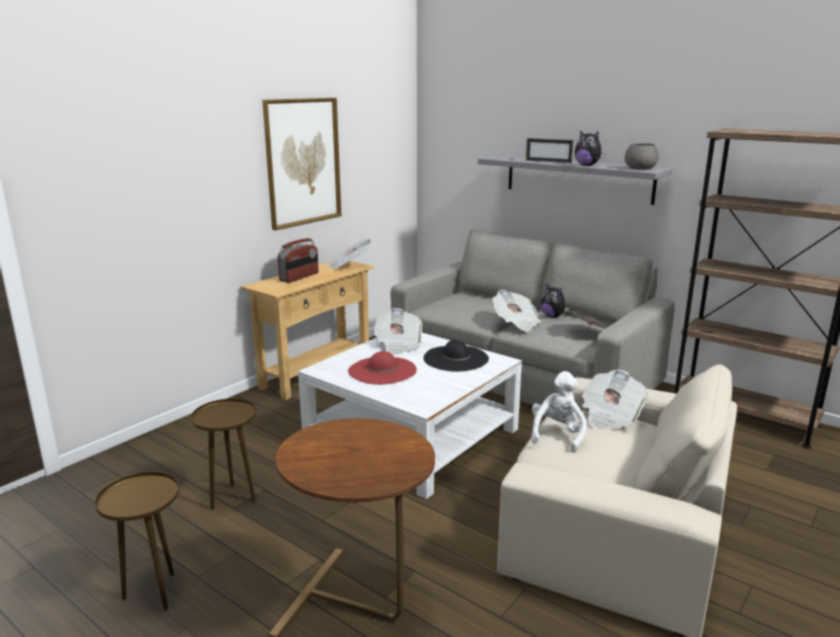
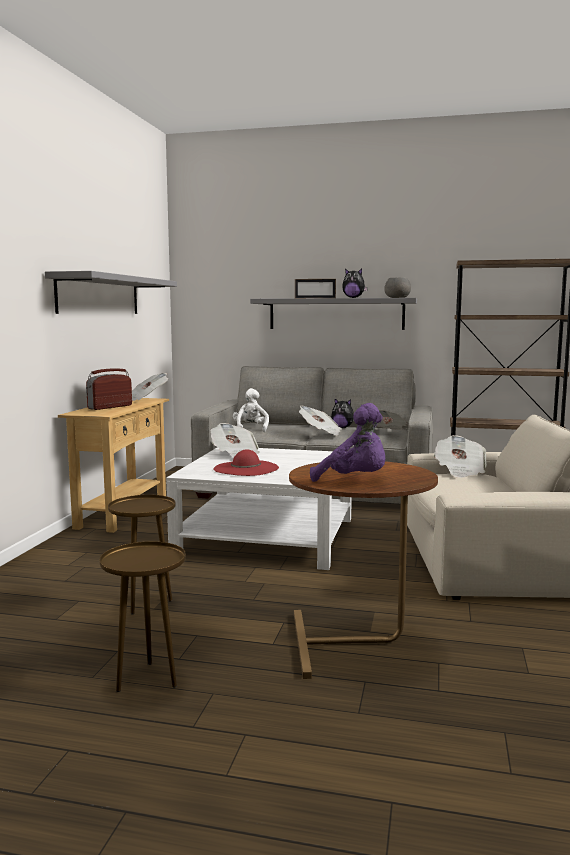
camera: 25 degrees left, 10 degrees down
picture [262,98,341,230] -> grey shelf [45,271,177,314]
radio [278,238,319,283] -> radio turned 150 degrees counterclockwise [86,368,132,410]
black hat [424,340,489,371] -> none
white plush toy [531,371,587,453] -> white plush toy moved to [233,388,269,432]
none -> purple plush toy [310,403,385,482]

